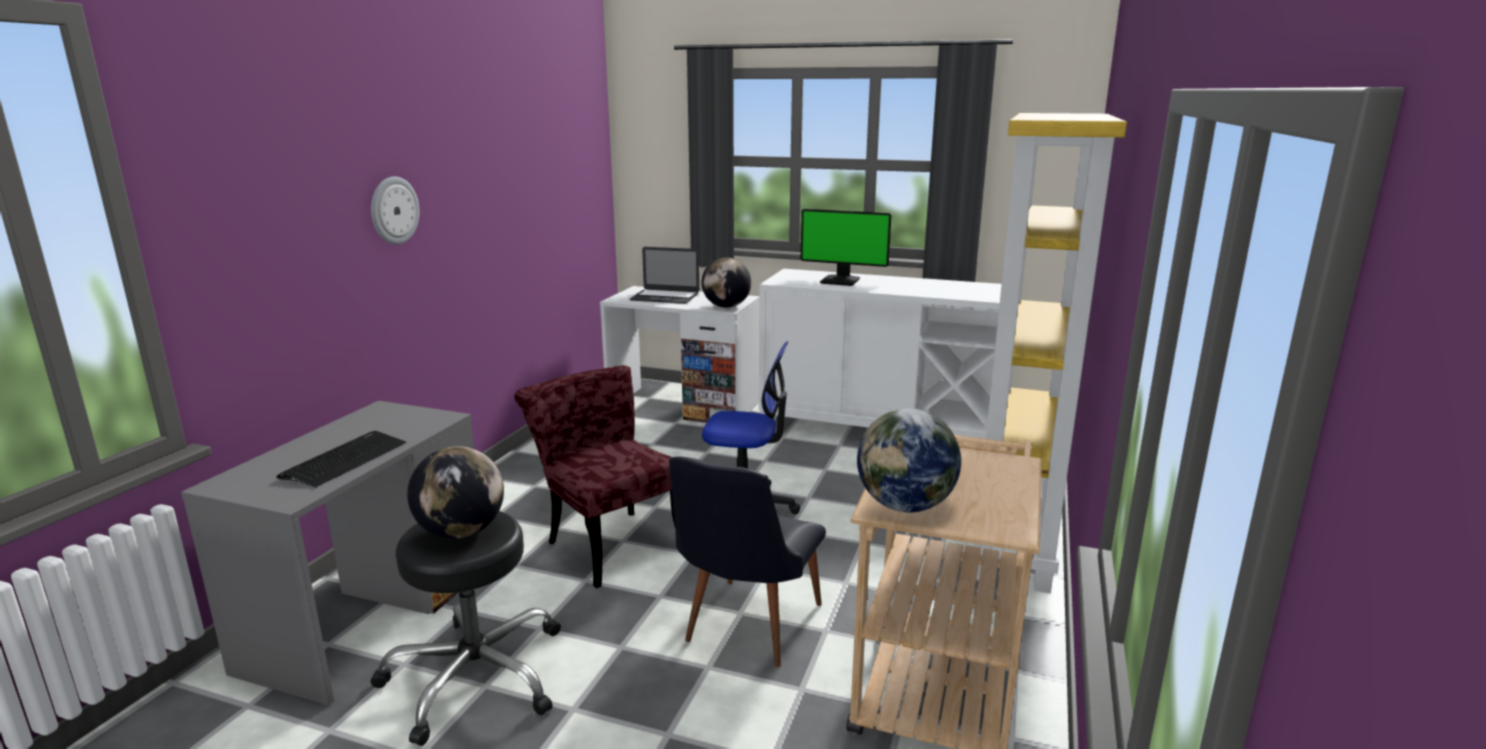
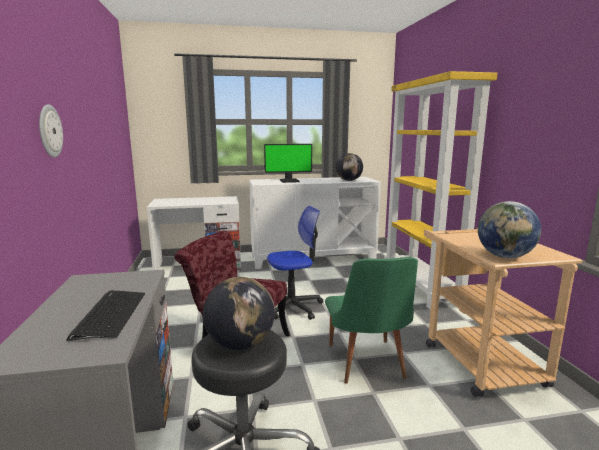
camera: 30 degrees left, 5 degrees down
laptop [630,247,699,304] -> none
black chair [669,456,826,667] -> green chair [325,257,418,384]
globe [702,257,751,308] -> globe moved to [336,153,363,181]

